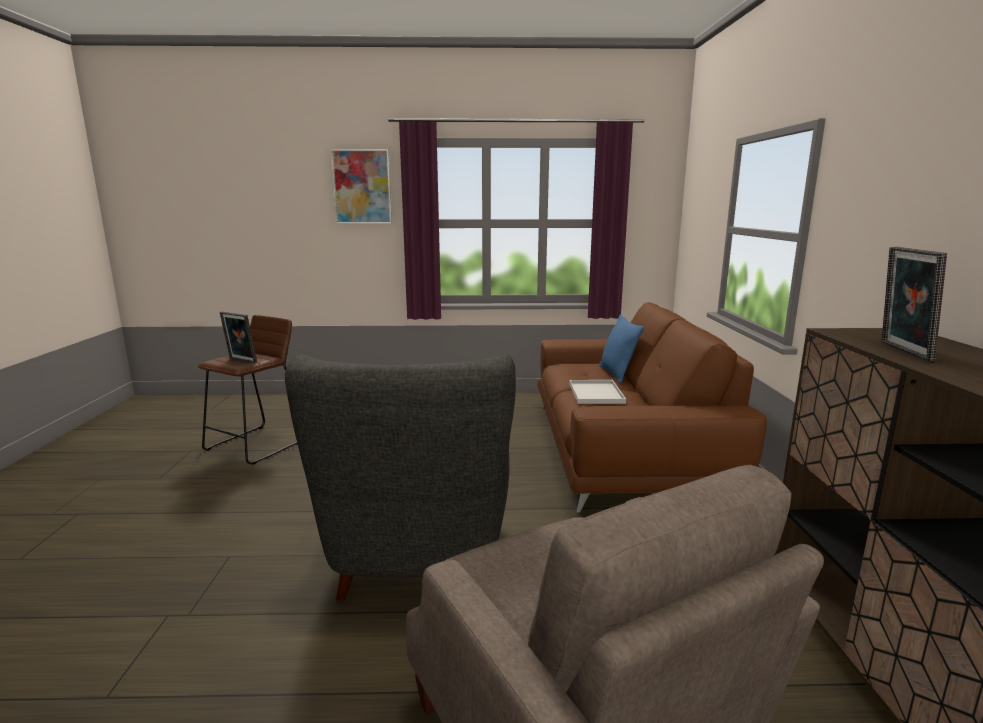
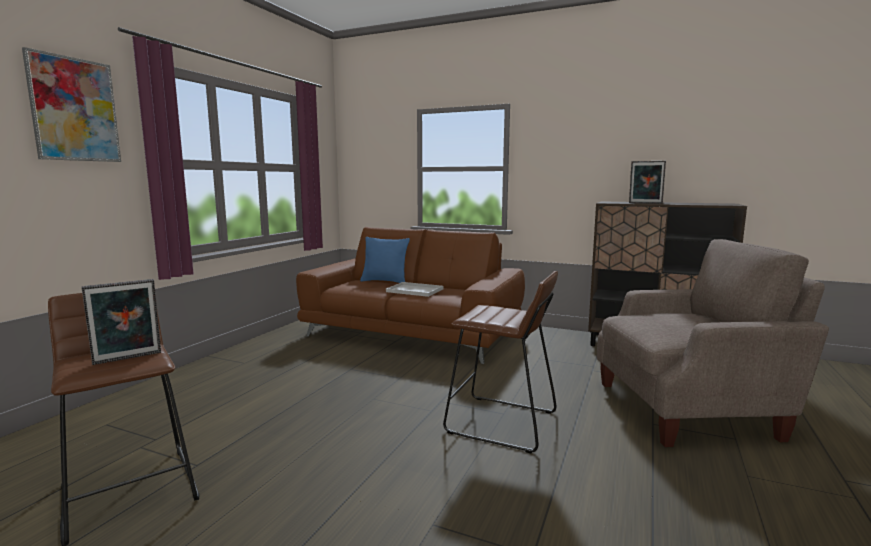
camera: 65 degrees left, 5 degrees down
grey armchair [285,354,516,601] -> brown stool [443,271,558,453]

